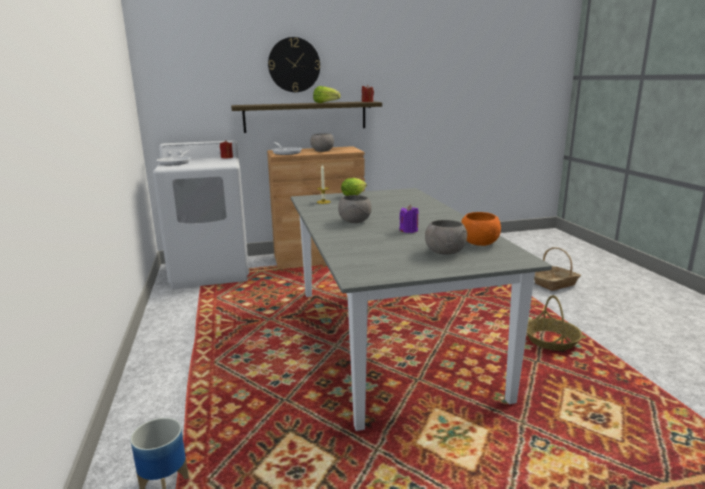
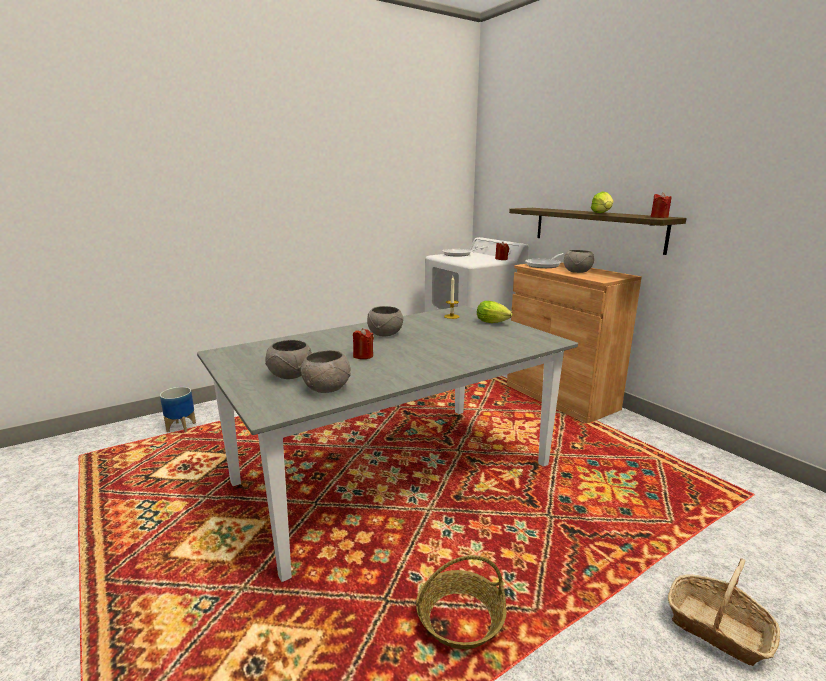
camera: 70 degrees right, 0 degrees up
wall clock [268,37,320,92] -> none
purple candle [399,205,419,233] -> red candle [353,328,374,359]
orange bowl [461,212,501,246] -> grey bowl [301,350,351,393]

